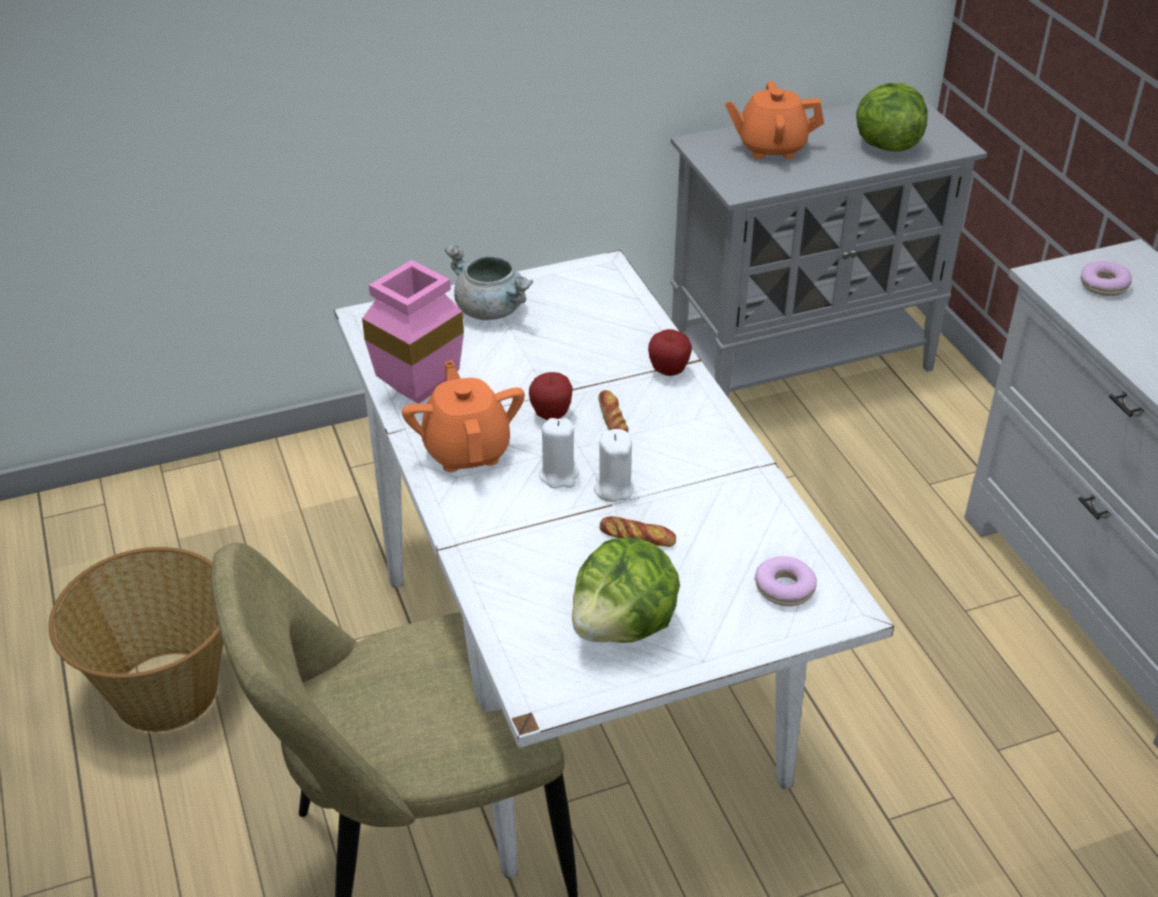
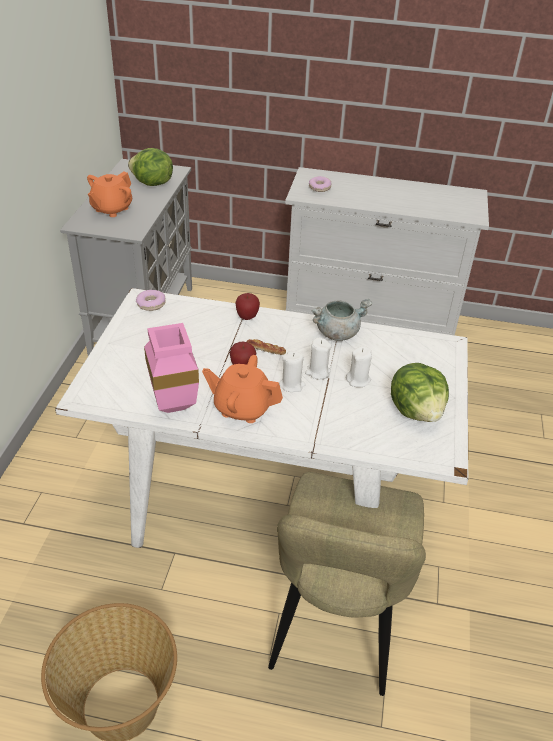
camera: 60 degrees left, 0 degrees up
grey cooking pot [445,245,533,320] -> grey cooking pot moved to [311,299,372,341]
bread [599,516,676,547] -> white candle [346,346,372,387]
donut [755,556,817,606] -> donut moved to [136,290,165,311]

